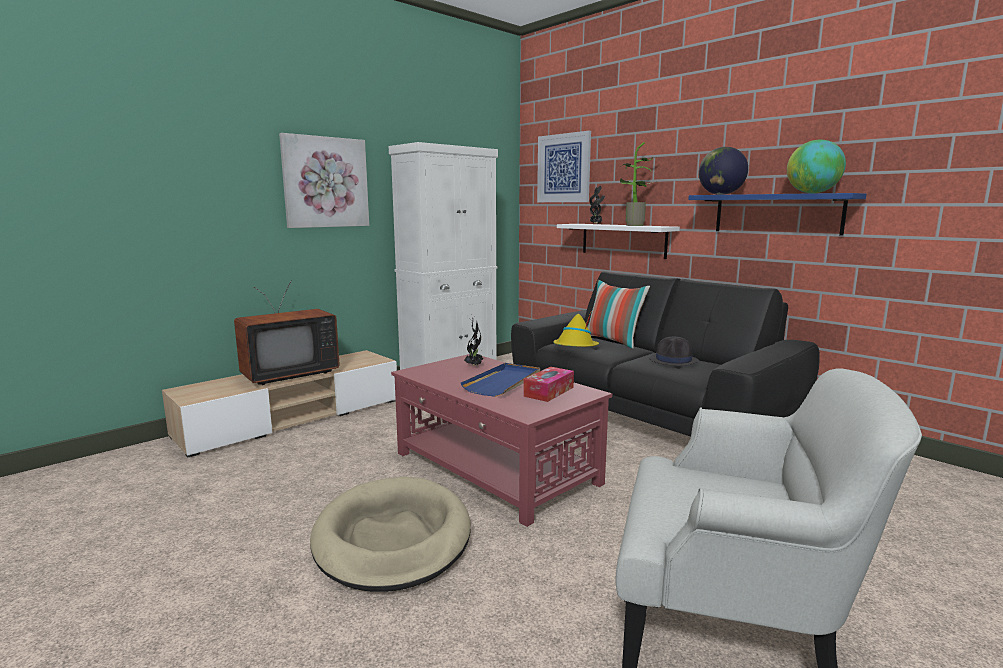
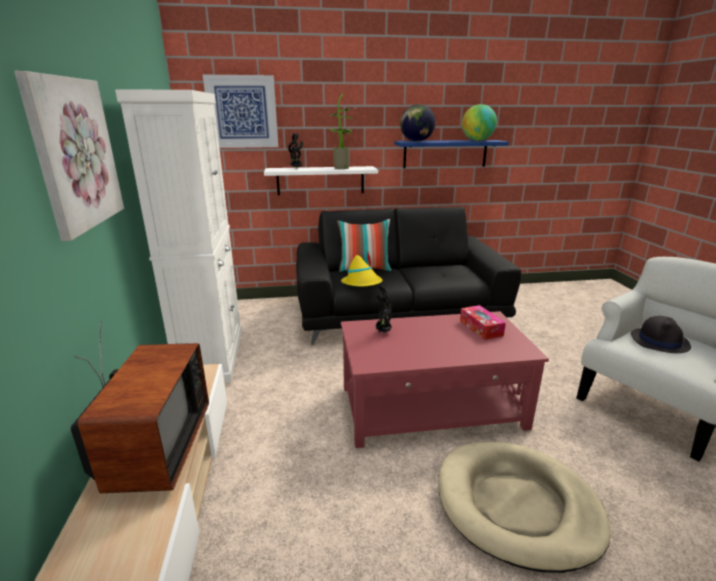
camera: 55 degrees left, 10 degrees up
blue tray [461,363,540,397] -> none
black hat [649,337,699,366] -> black hat moved to [631,316,691,353]

